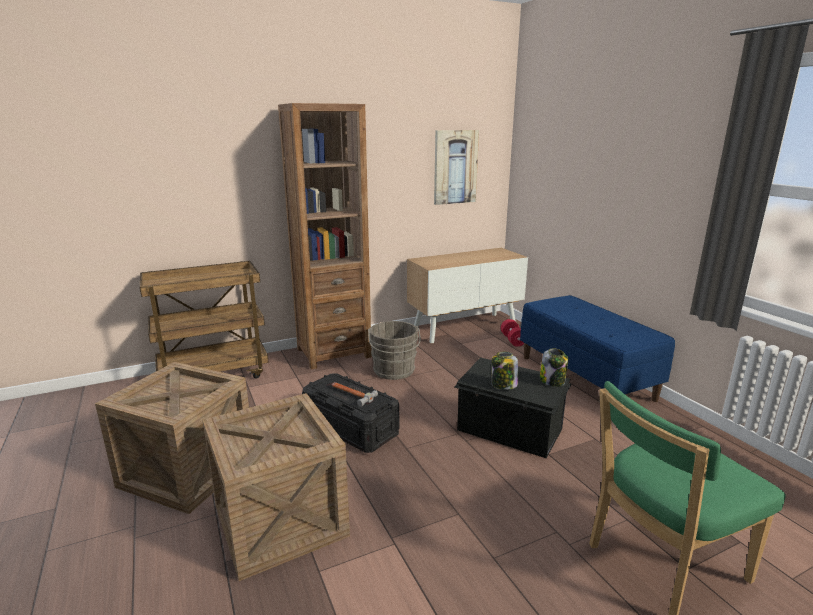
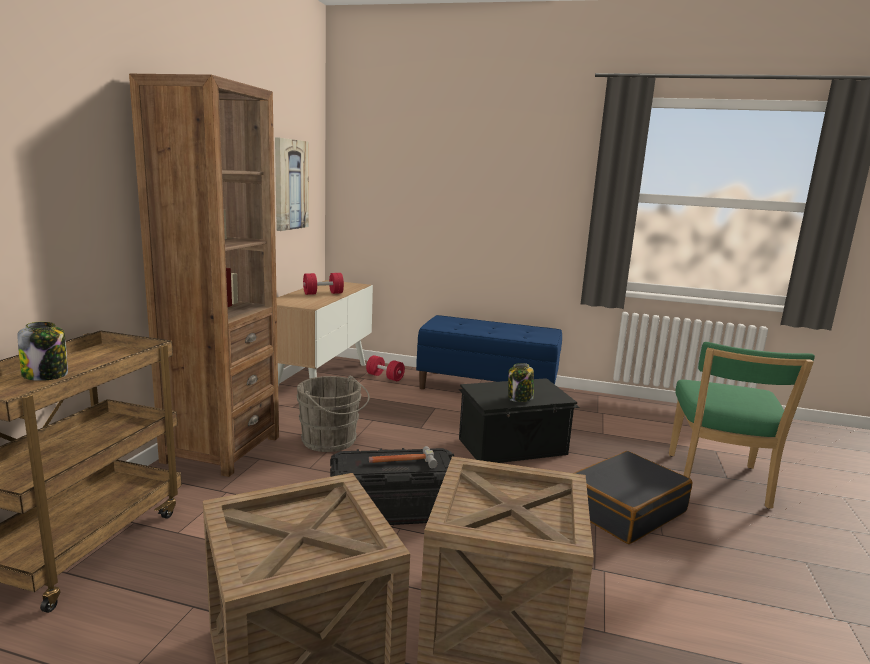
camera: 50 degrees left, 5 degrees down
jar [540,348,568,387] -> jar moved to [17,322,68,381]
none -> red dumbbell [303,273,344,295]
none -> black suitcase [575,451,693,544]

